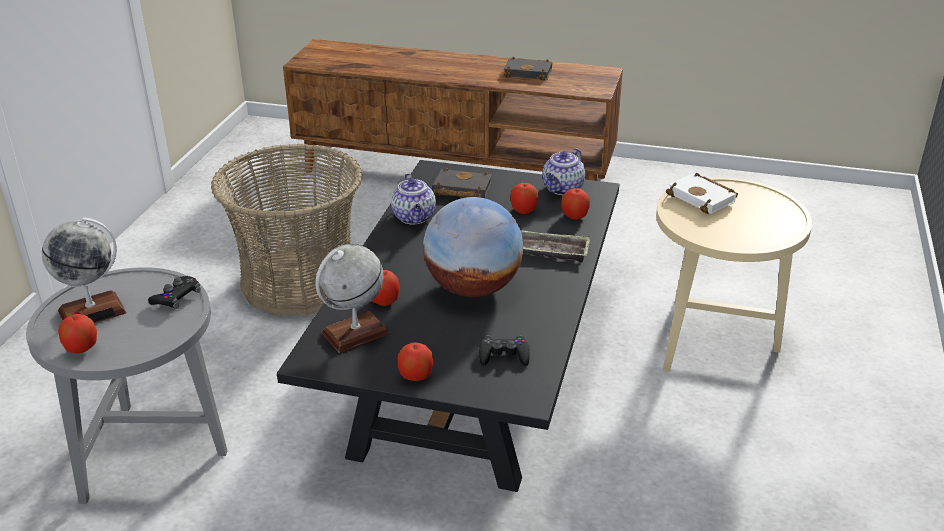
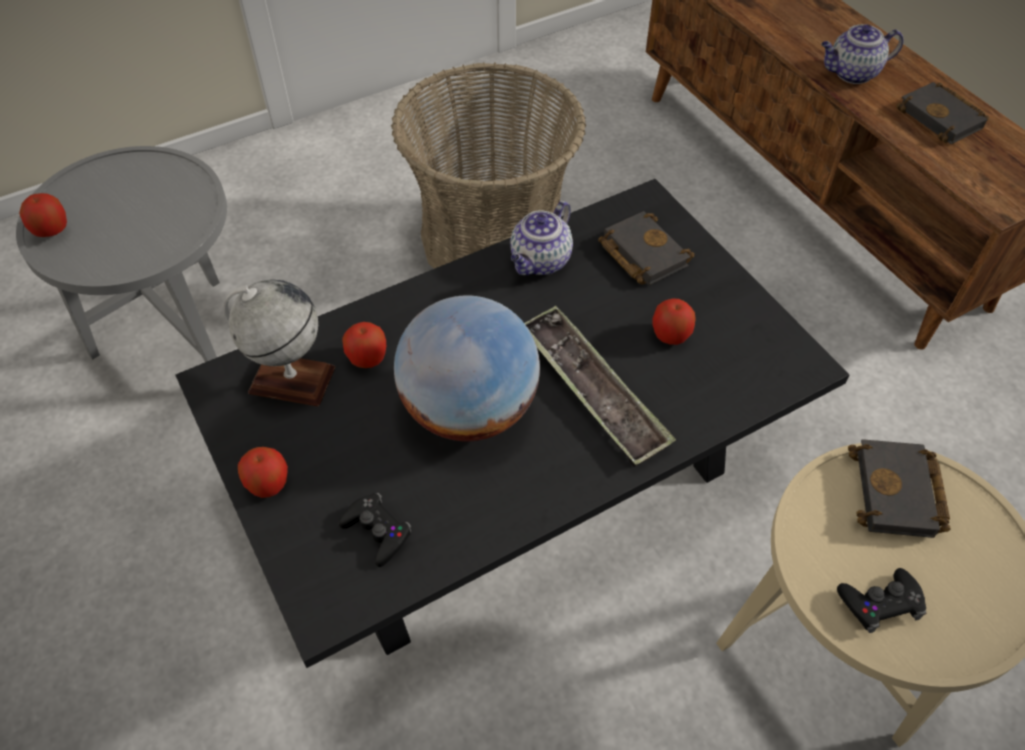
camera: 45 degrees right, 20 degrees up
globe [42,217,127,323] -> none
black game controller [148,276,201,309] -> black game controller moved to [837,568,926,633]
teapot [542,148,585,195] -> teapot moved to [821,24,904,84]
apple [561,188,590,220] -> none
white book [666,173,738,214] -> black book [848,439,951,538]

